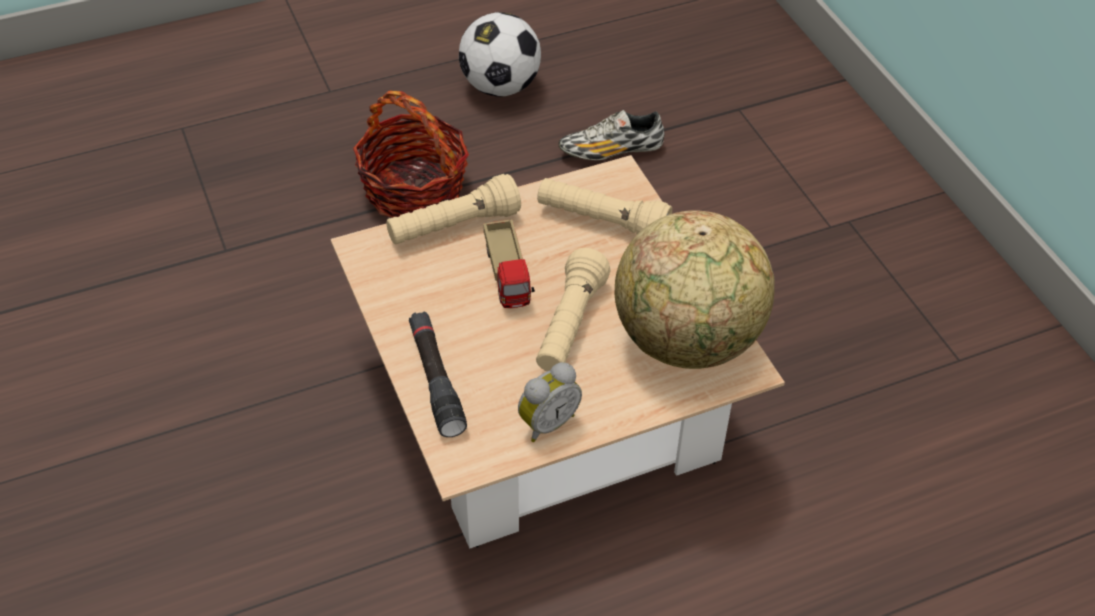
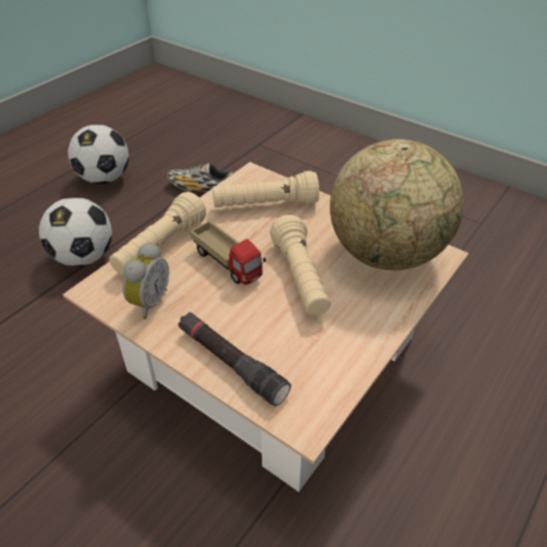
camera: 30 degrees left, 5 degrees down
basket [353,91,469,218] -> football [39,197,112,267]
alarm clock [518,362,582,442] -> alarm clock moved to [123,242,169,319]
shoe [559,110,664,160] -> shoe turned 60 degrees clockwise [167,162,233,192]

